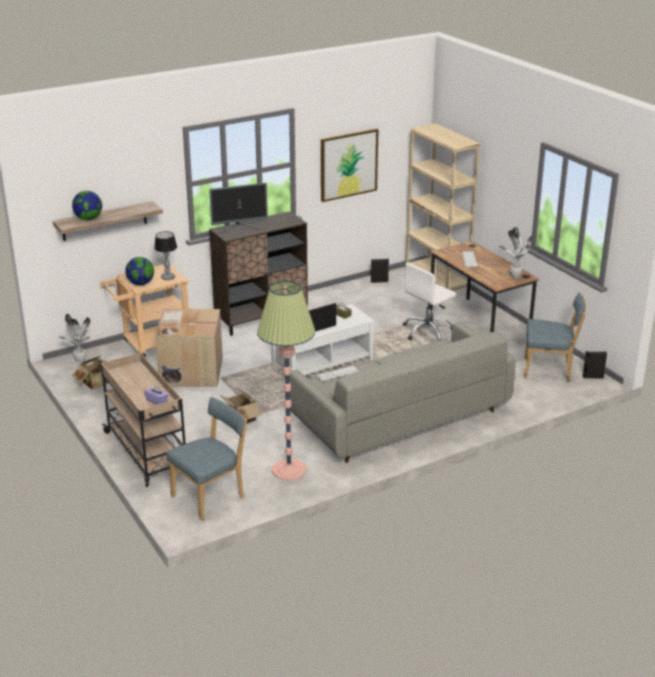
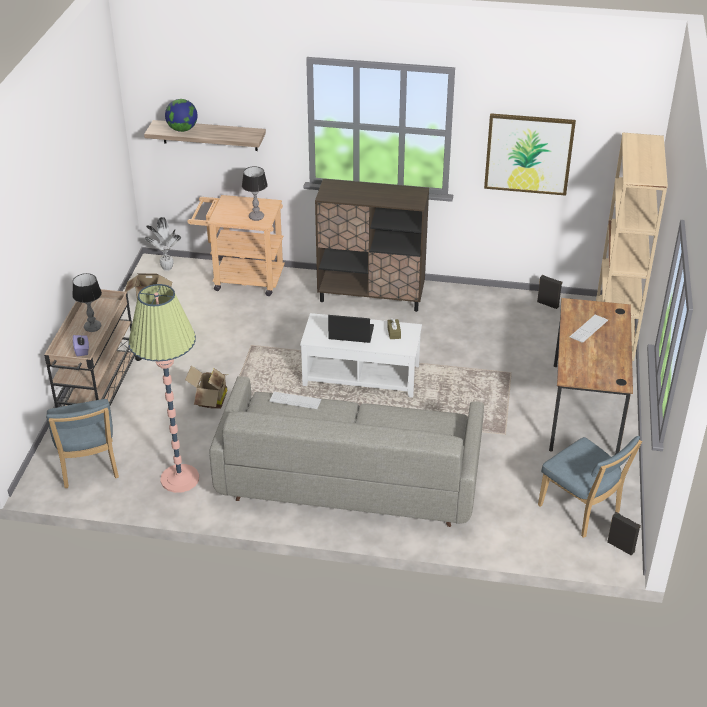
camera: 40 degrees right, 10 degrees up
globe [125,257,154,285] -> none
cardboard box [155,309,223,387] -> none
blue chair [167,397,247,520] -> blue chair turned 75 degrees clockwise [46,399,119,488]
monitor [209,183,268,233] -> none
white office chair [403,263,456,340] -> none
potted plant [499,227,533,278] -> none
none -> table lamp [72,273,102,332]

